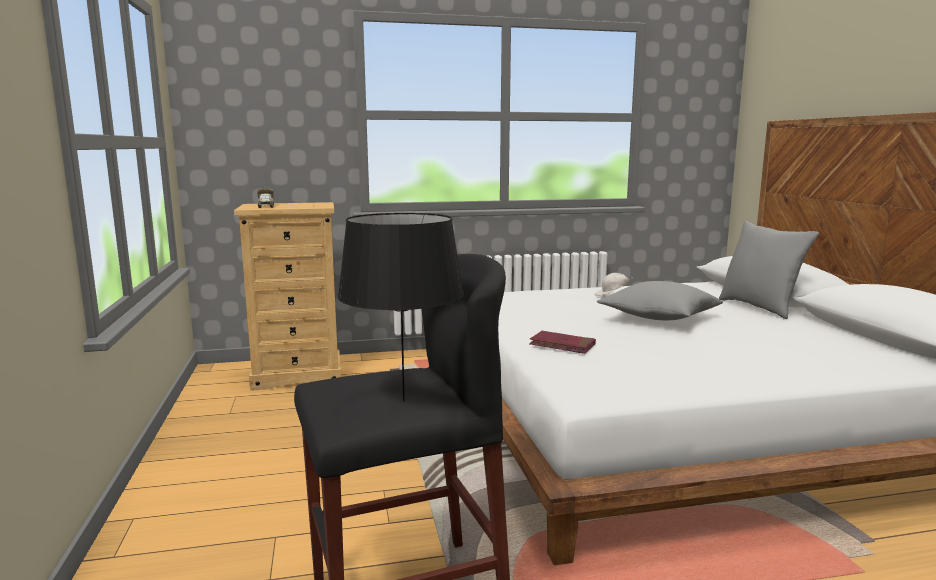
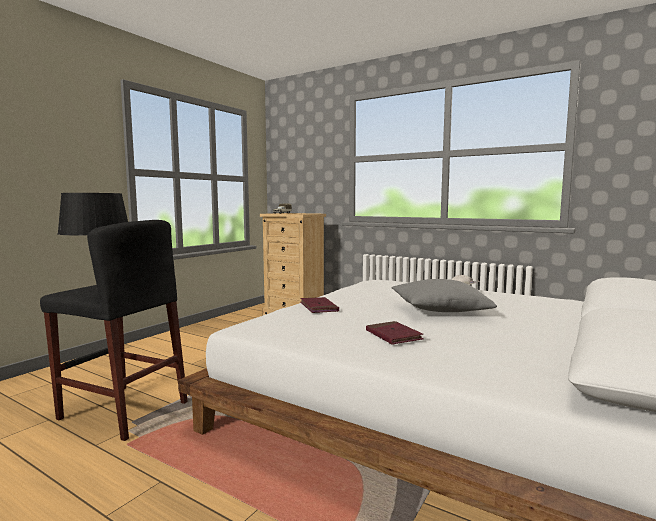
camera: 45 degrees right, 5 degrees down
grey pillow [719,221,819,319] -> none
none -> red book [366,321,424,344]

